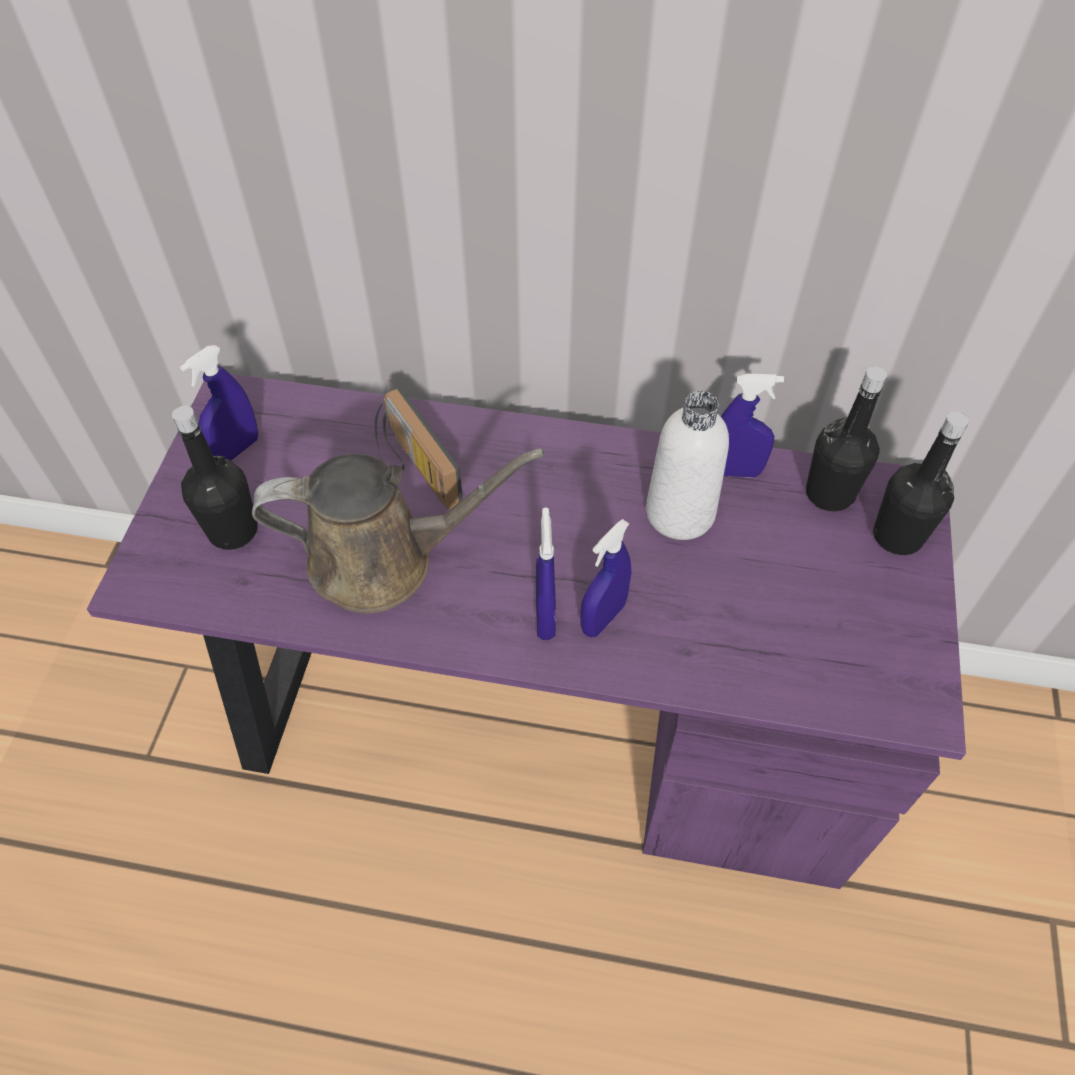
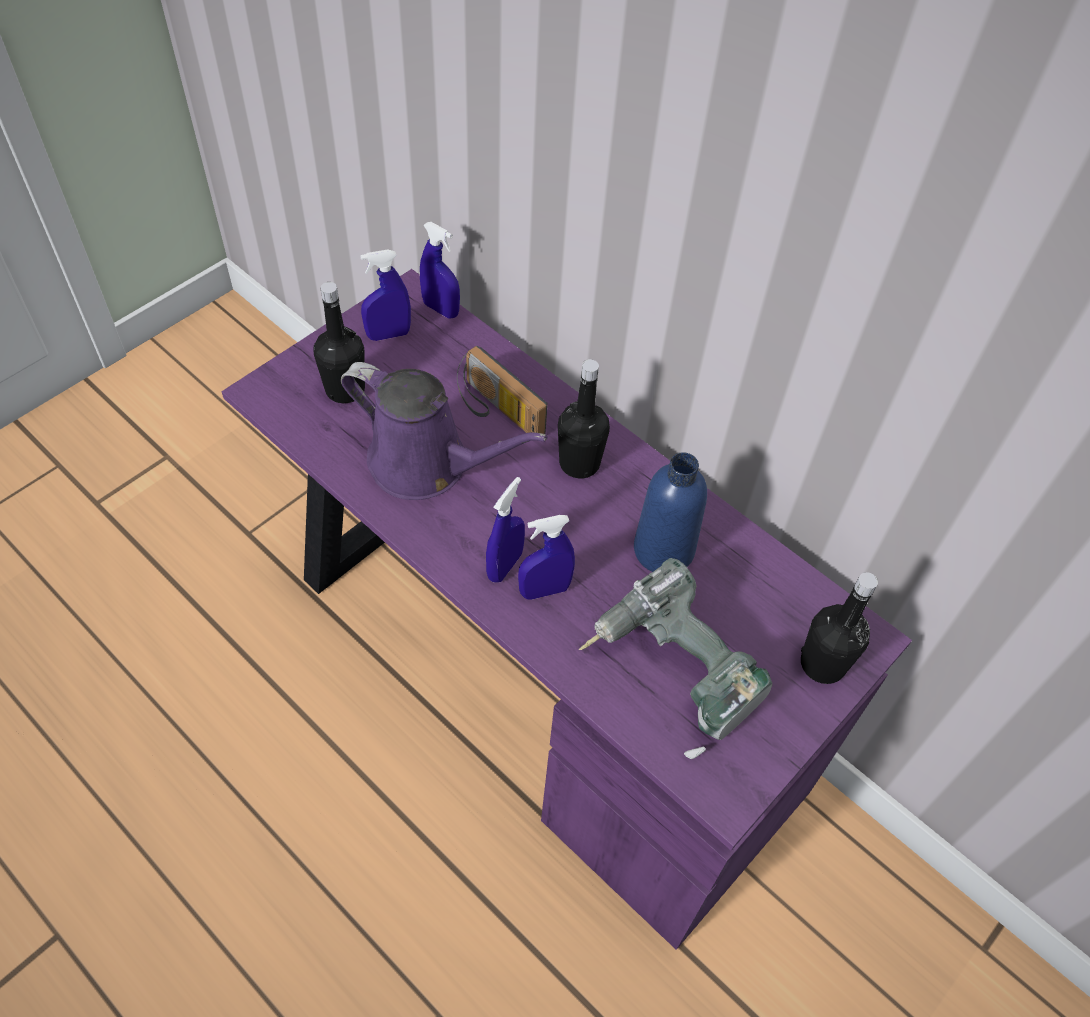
camera: 30 degrees right, 0 degrees up
brown watering can [252,448,544,613] -> purple watering can [341,362,548,500]
radio [374,388,463,509] -> radio turned 45 degrees counterclockwise [457,346,548,434]
white bottle [646,391,729,540] -> blue bottle [634,452,707,572]
blue spray bottle [721,374,784,477] -> blue spray bottle moved to [420,222,460,318]
black bottle [806,366,887,512] -> black bottle moved to [558,359,610,479]
none -> power drill [579,558,772,759]

